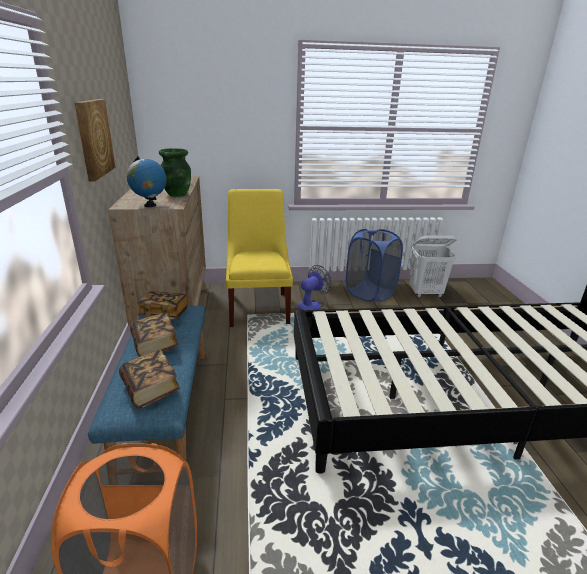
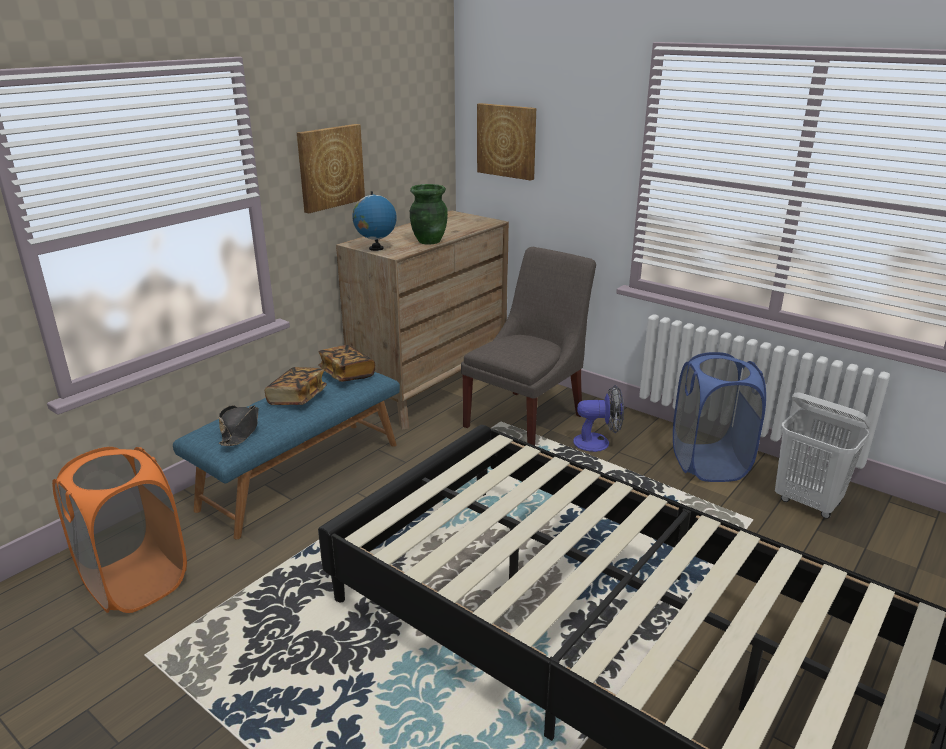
camera: 45 degrees right, 0 degrees up
book [119,350,180,409] -> black hat [219,405,259,446]
yellow chair [226,189,293,327] -> grey chair [461,247,596,446]
none -> picture [477,103,536,181]

